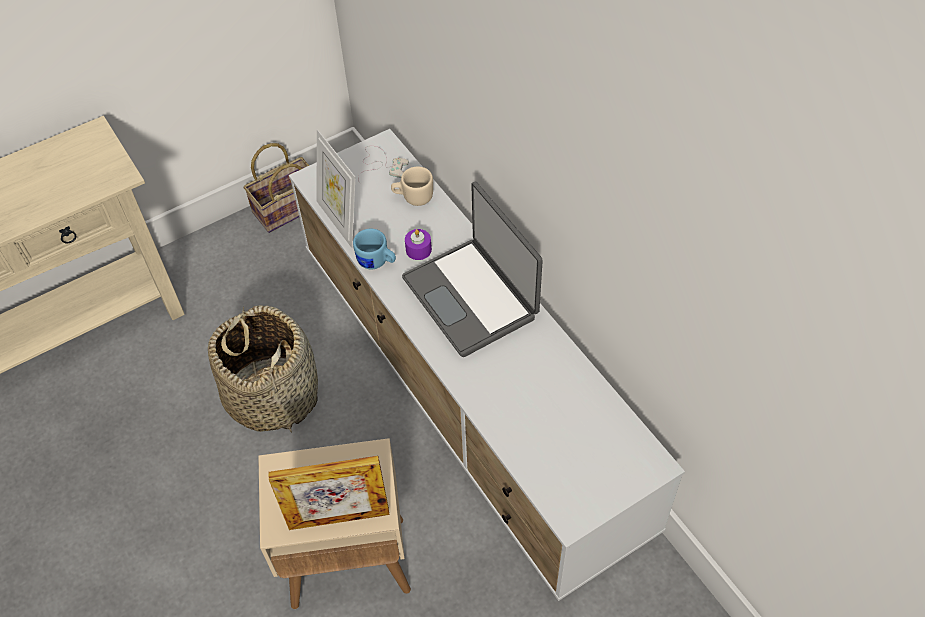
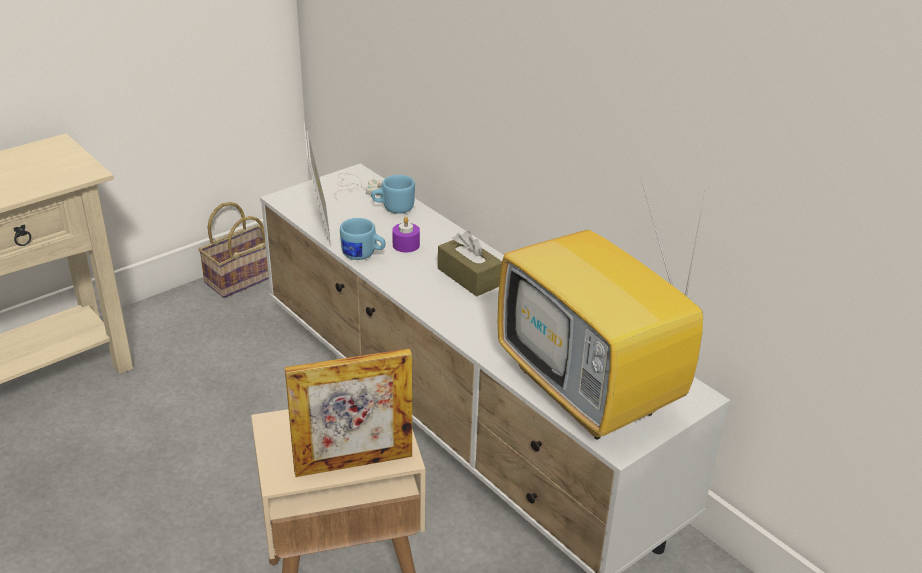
camera: 10 degrees left, 20 degrees down
basket [208,305,318,433] -> none
picture frame [316,130,355,248] -> picture frame turned 150 degrees counterclockwise [304,123,331,247]
beige mug [391,166,433,206] -> blue mug [371,175,415,214]
laptop [402,181,543,357] -> brown tissue box [438,231,502,297]
none -> television [498,184,705,439]

